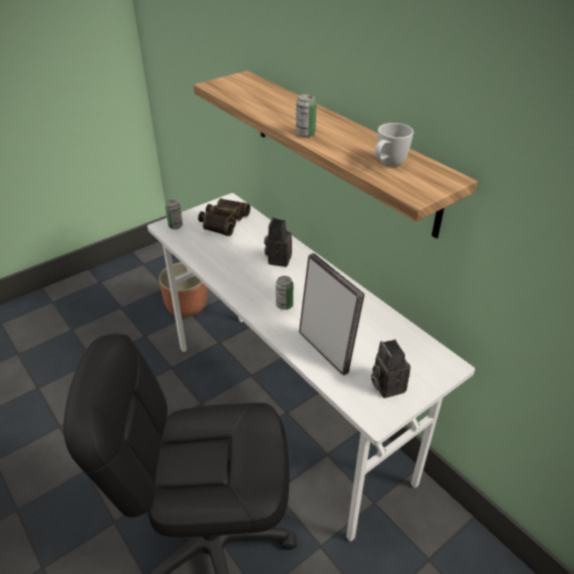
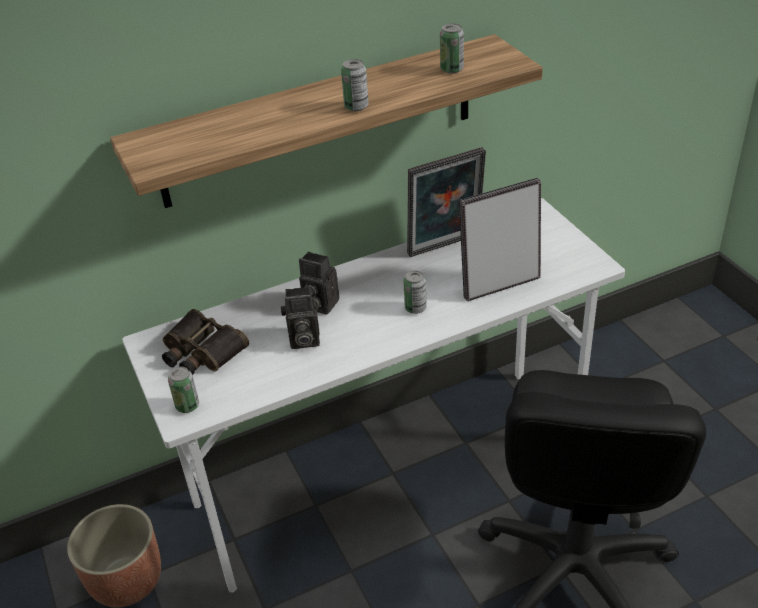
camera: 75 degrees left, 0 degrees up
camera [371,340,411,398] -> camera moved to [281,287,320,349]
white mug [374,123,414,166] -> can [440,23,464,74]
none -> picture frame [407,147,486,257]

